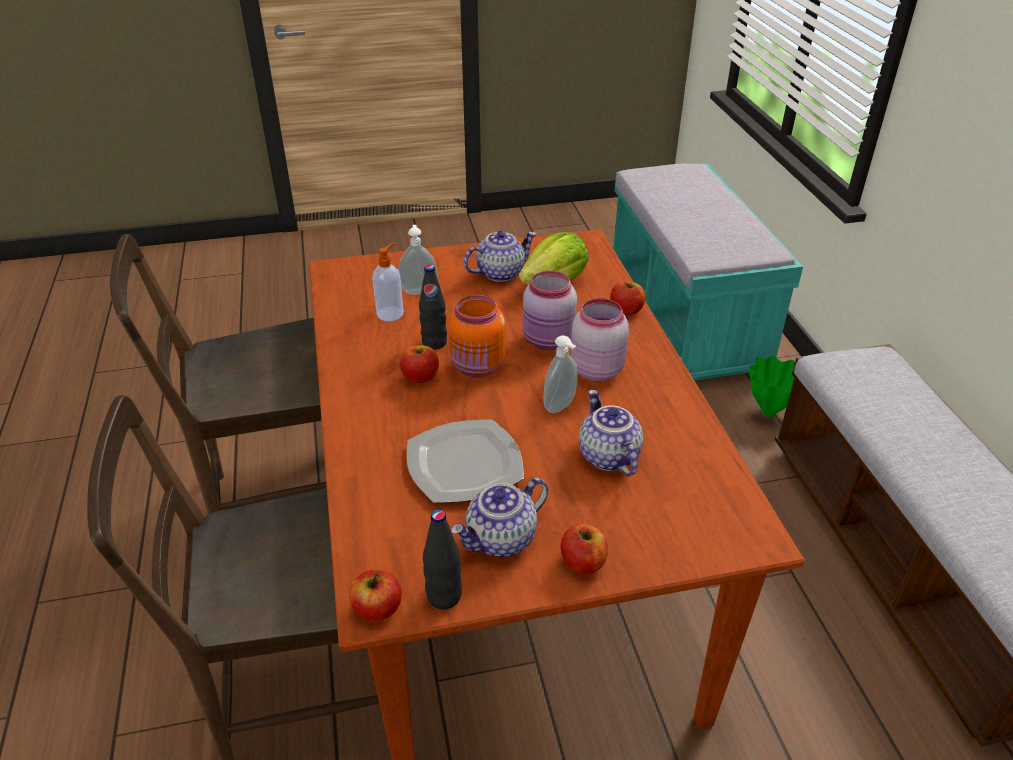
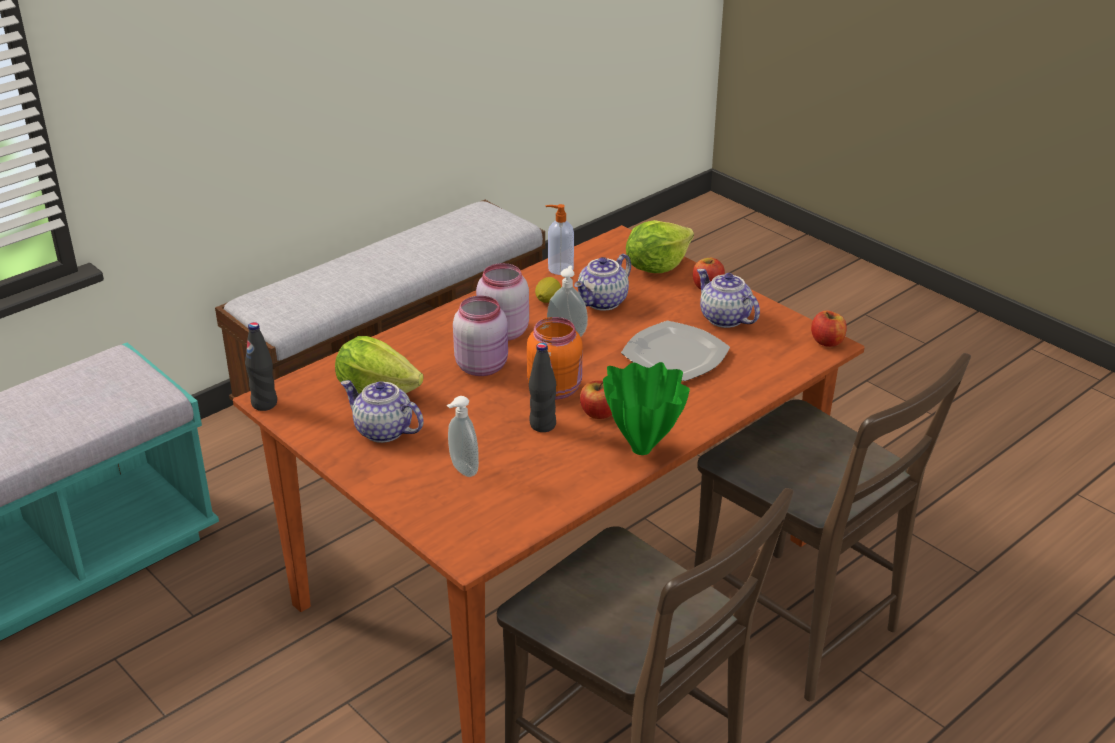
camera: 120 degrees left, 5 degrees down
soap dispenser [372,243,404,321] -> soap dispenser moved to [546,204,574,275]
black bottle [423,510,462,609] -> black bottle moved to [245,322,277,411]
teapot [451,477,548,557] -> teapot turned 150 degrees counterclockwise [697,269,760,328]
apple [610,281,646,315] -> none
green vase [750,356,795,417] -> green vase moved to [603,362,690,455]
none -> lemon [535,277,561,303]
none -> lettuce [626,220,694,273]

